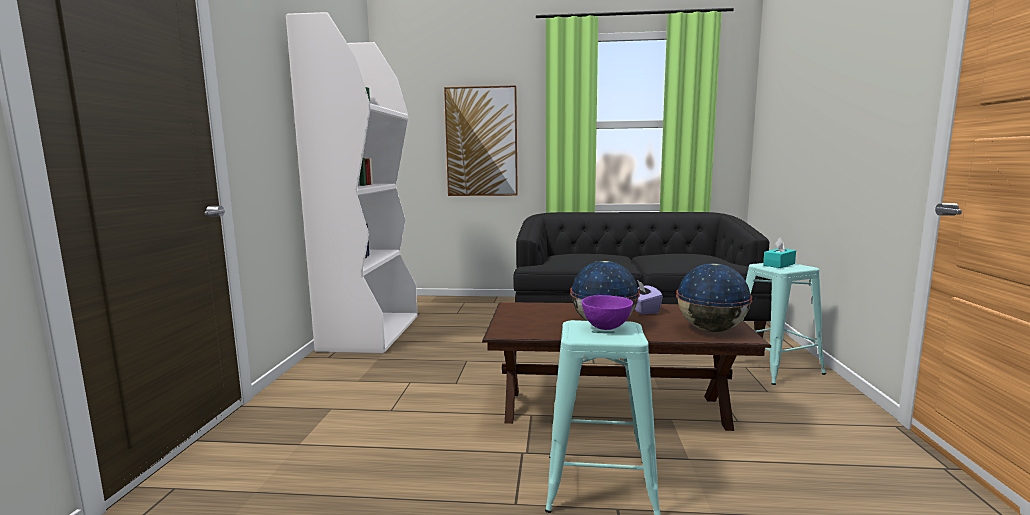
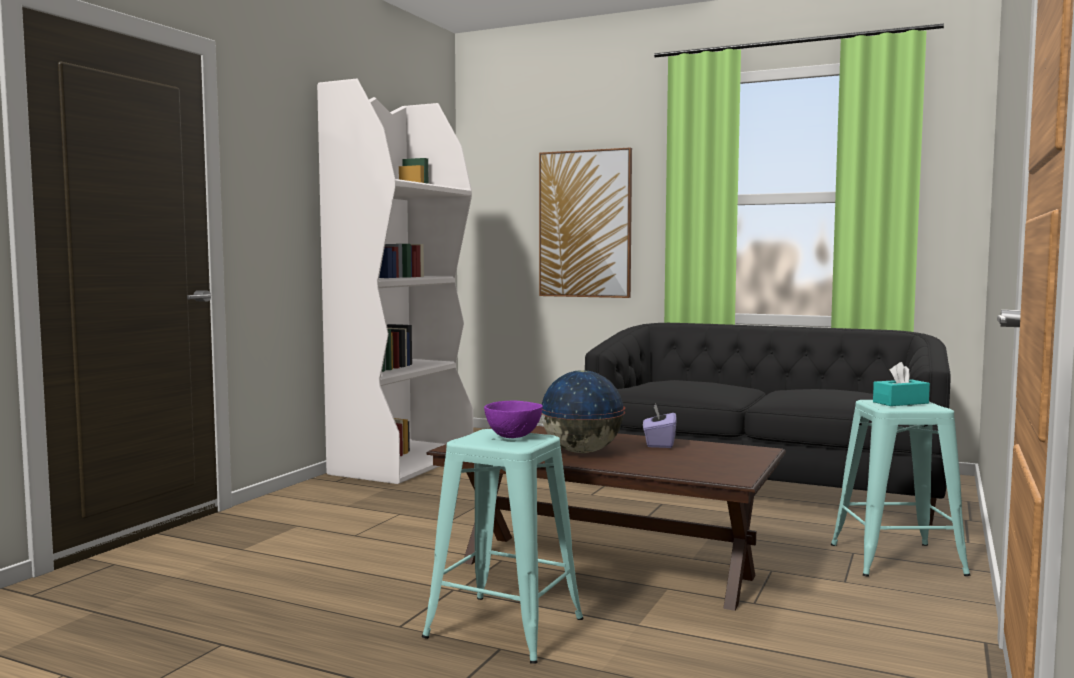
camera: 20 degrees right, 5 degrees down
globe [676,263,752,332] -> none

